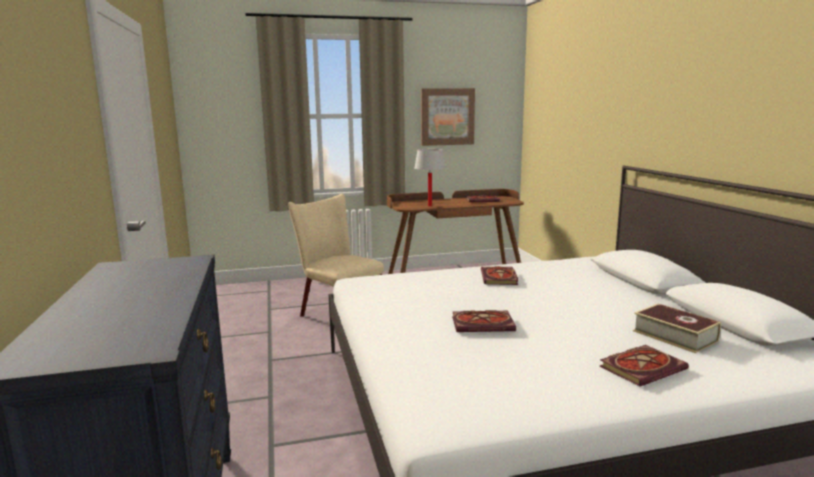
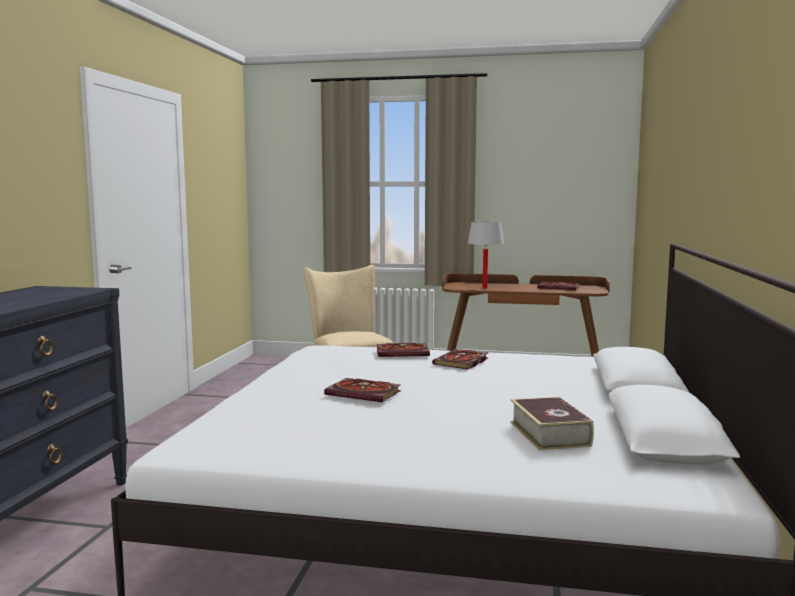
camera: 25 degrees right, 5 degrees down
picture [421,88,475,146] -> none
book [600,345,689,387] -> book moved to [377,343,430,357]

